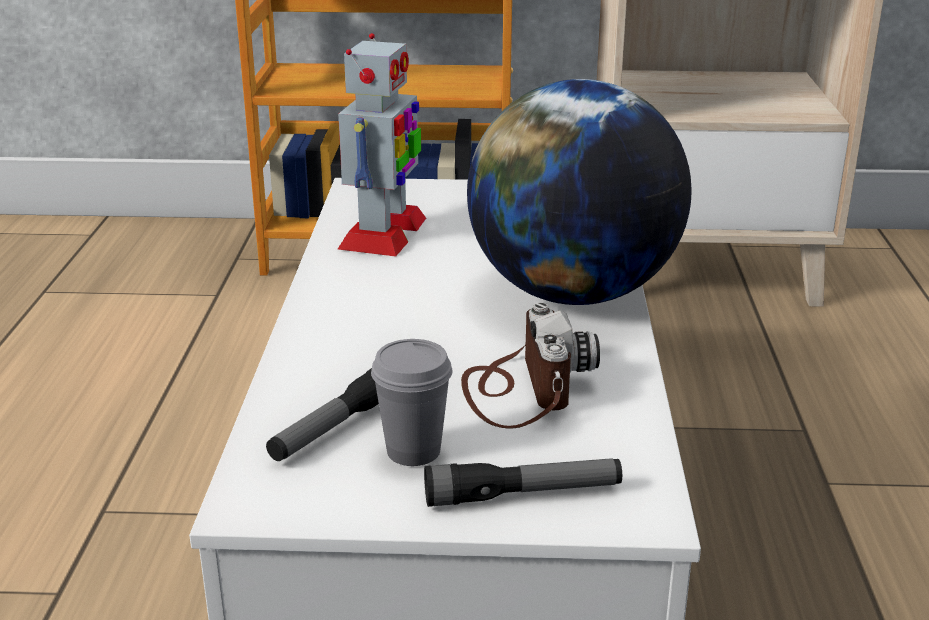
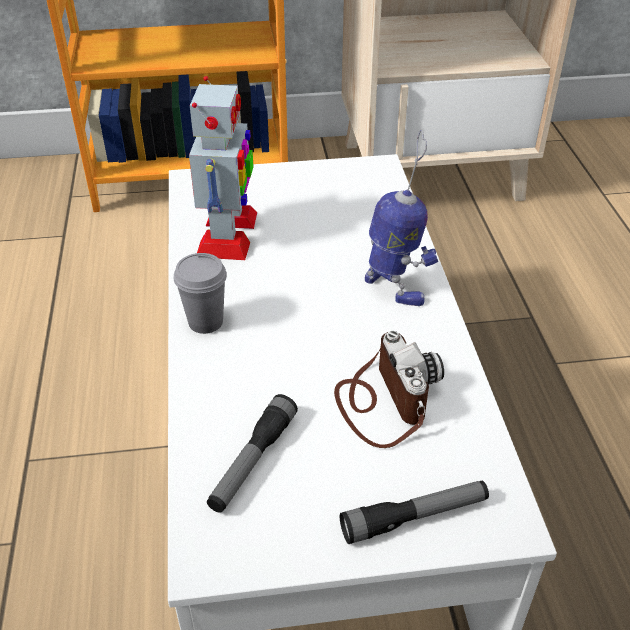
camera: 10 degrees left, 15 degrees up
grey cup [371,339,452,466] -> grey cup moved to [174,253,227,334]
globe [467,79,692,305] -> toy robot [365,130,438,306]

